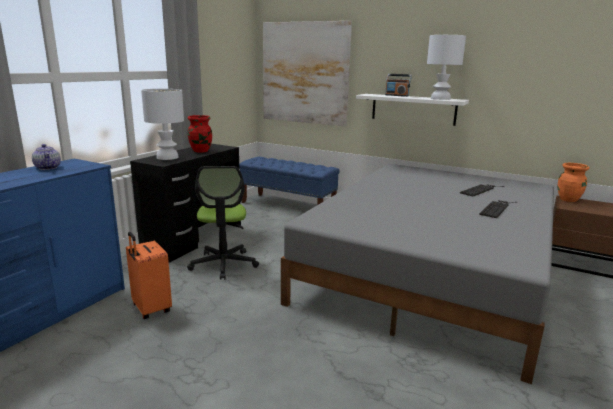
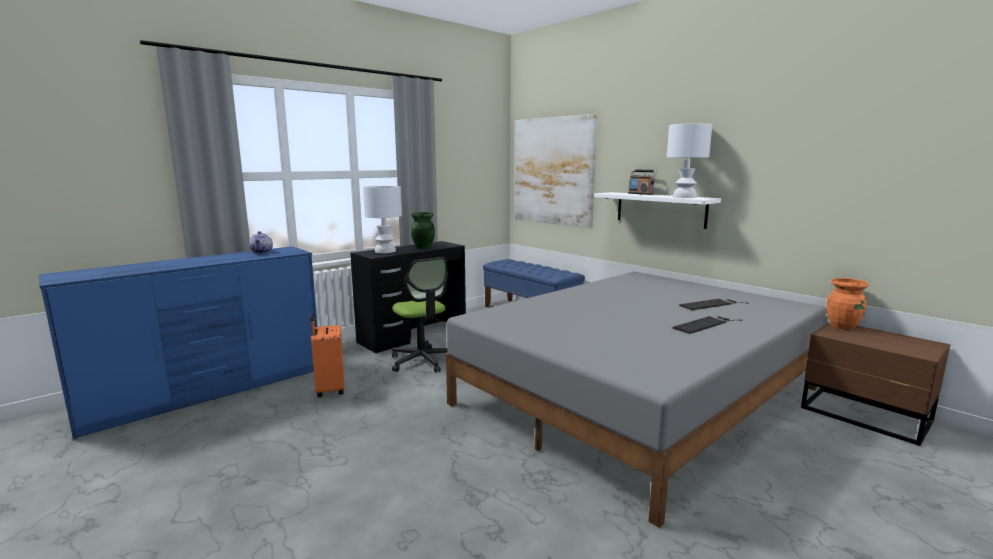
camera: 20 degrees right, 5 degrees down
office chair [187,166,259,280] -> office chair turned 45 degrees counterclockwise [392,257,448,372]
red vase [188,115,212,153] -> green vase [411,212,435,249]

